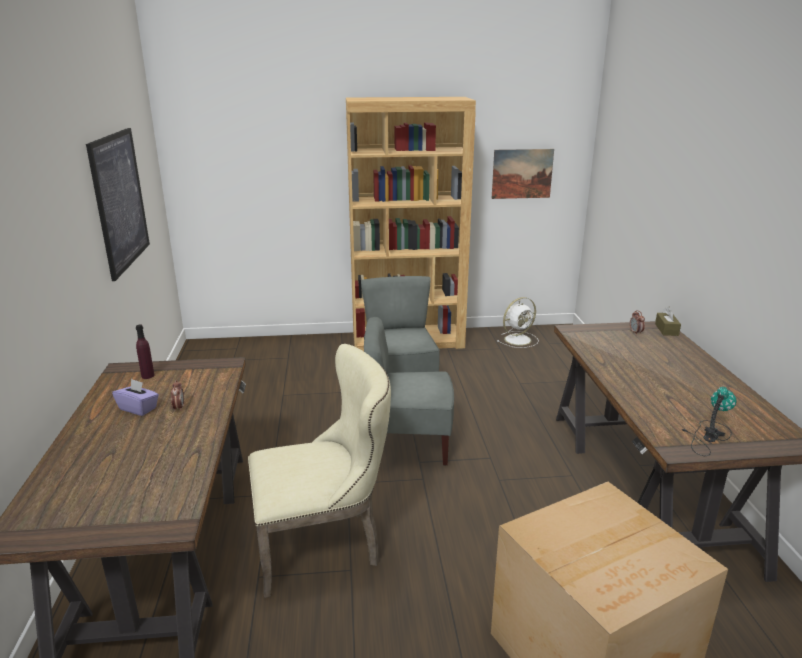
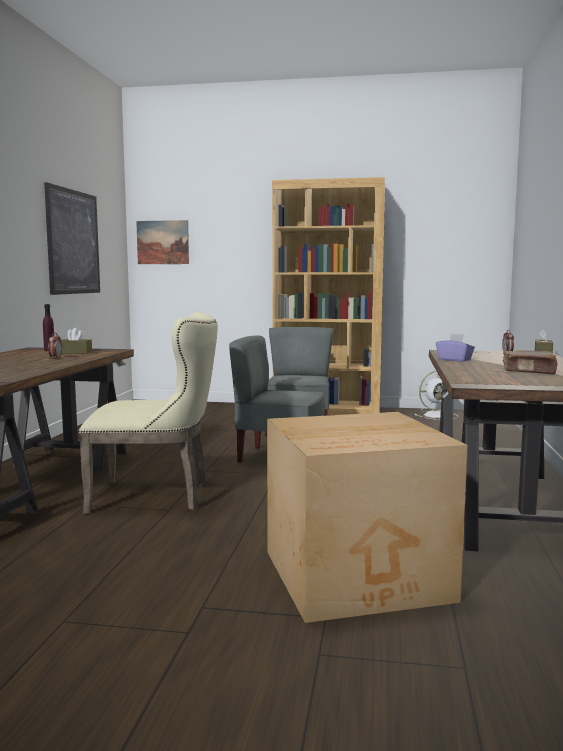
camera: 15 degrees right, 15 degrees down
purple tissue box [112,379,159,416] -> purple tissue box moved to [436,334,475,362]
picture [492,149,554,199] -> picture moved to [136,220,189,264]
table lamp [681,387,737,456] -> none
none -> brown tissue box [61,328,92,354]
none -> brown book [503,350,558,375]

